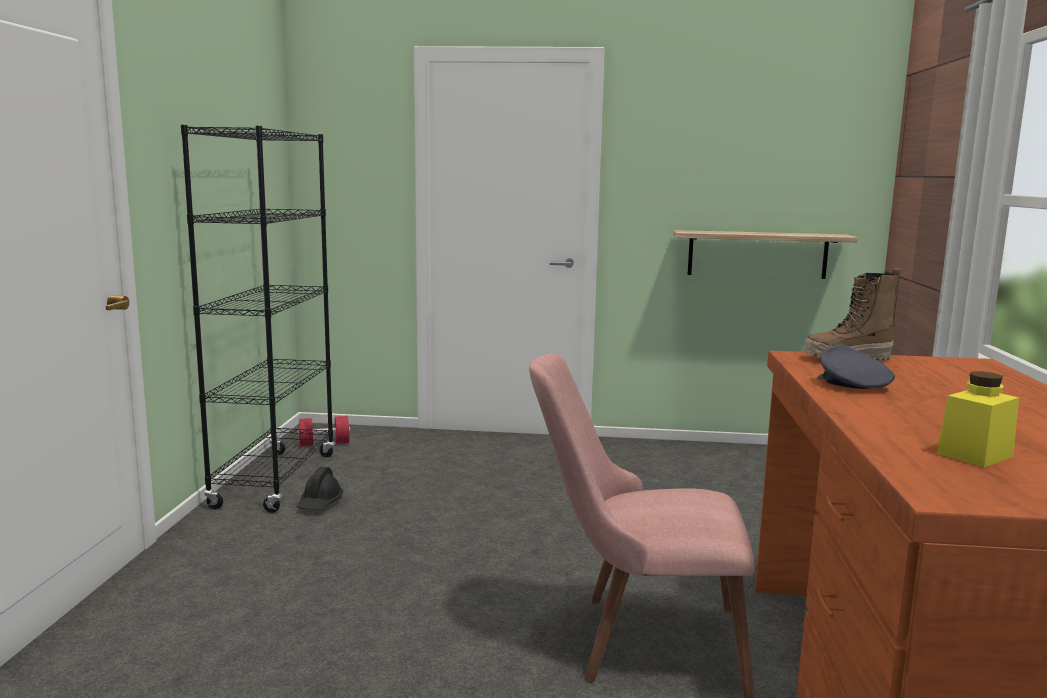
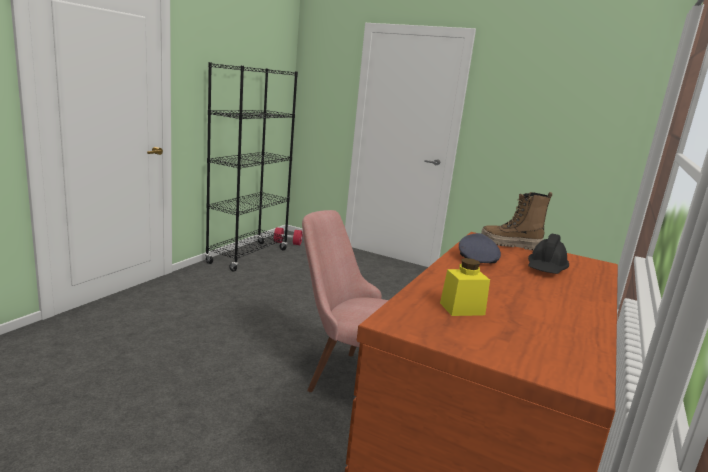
camera: 20 degrees right, 5 degrees up
black hard hat [296,467,343,510] -> black hard hat moved to [528,234,569,274]
shelf [673,230,858,279] -> none

